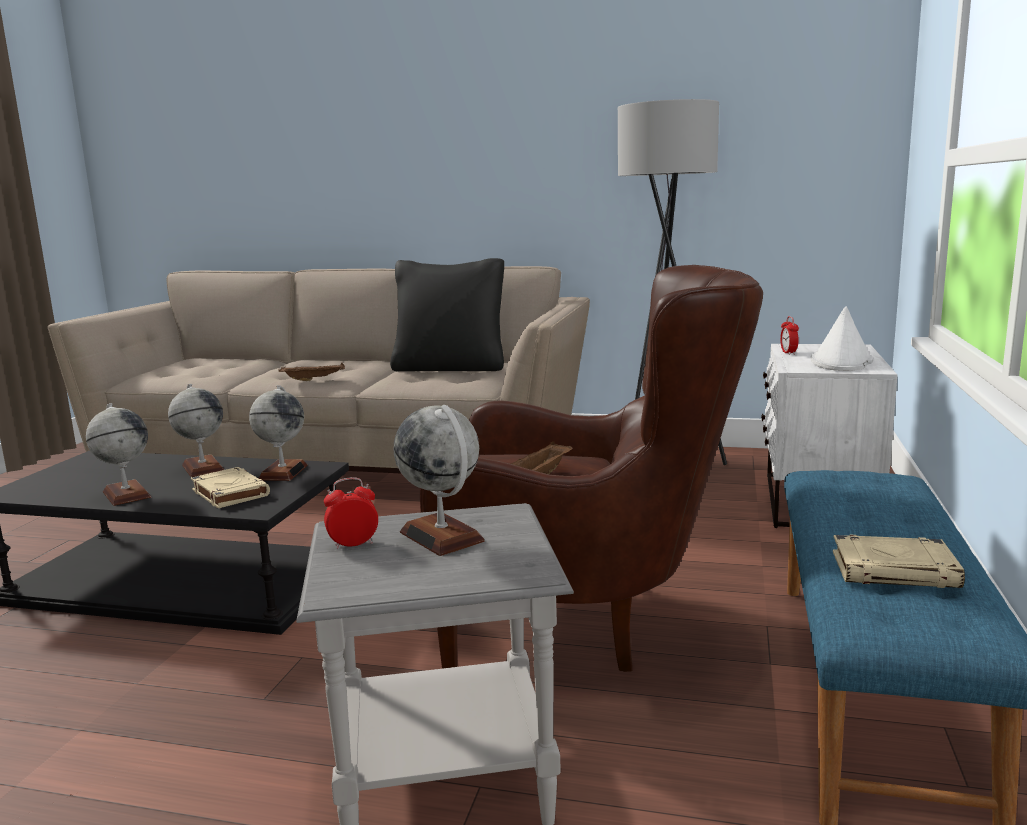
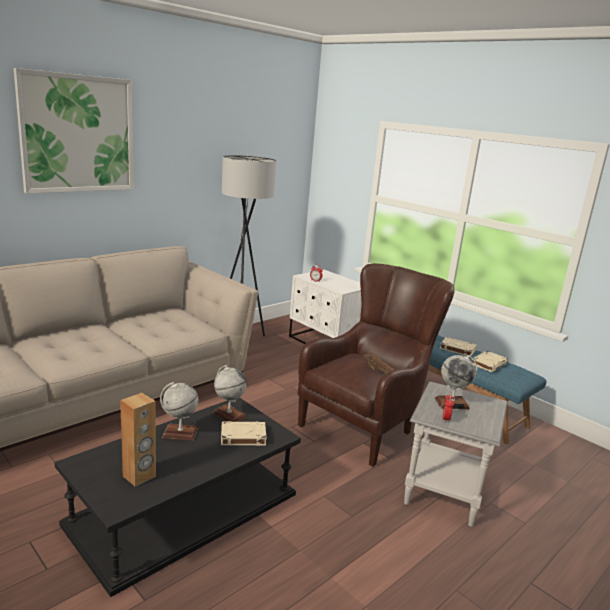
camera: 60 degrees left, 5 degrees up
globe [86,403,152,506] -> none
brown tray [279,363,345,381] -> none
black pillow [390,258,504,372] -> none
white hat [811,306,873,371] -> none
none -> picture [14,68,134,194]
none -> brown speaker [120,393,156,487]
none -> beige book [440,337,477,356]

